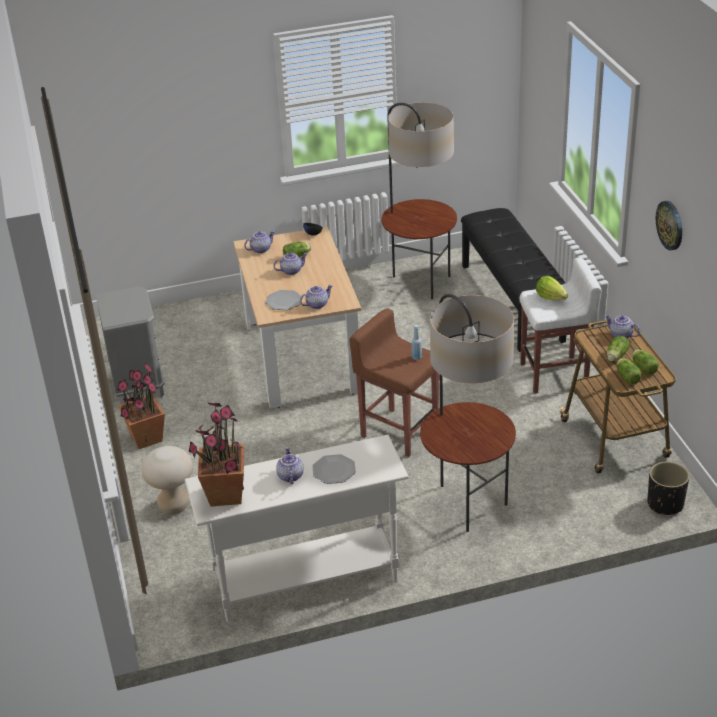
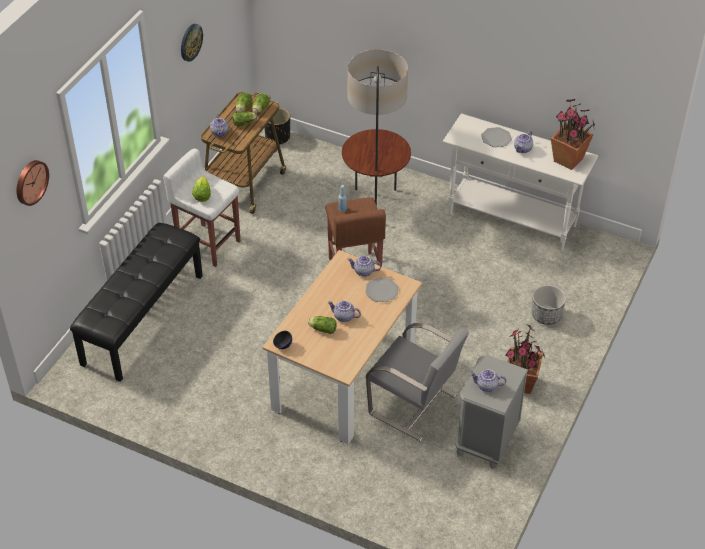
camera: 140 degrees left, 10 degrees up
beige stool [141,446,193,515] -> planter [532,285,566,325]
teapot [244,231,275,253] -> teapot moved to [470,370,506,392]
floor lamp [381,102,457,299] -> none
none -> wall clock [17,160,49,206]
none -> grey chair [366,323,469,441]

